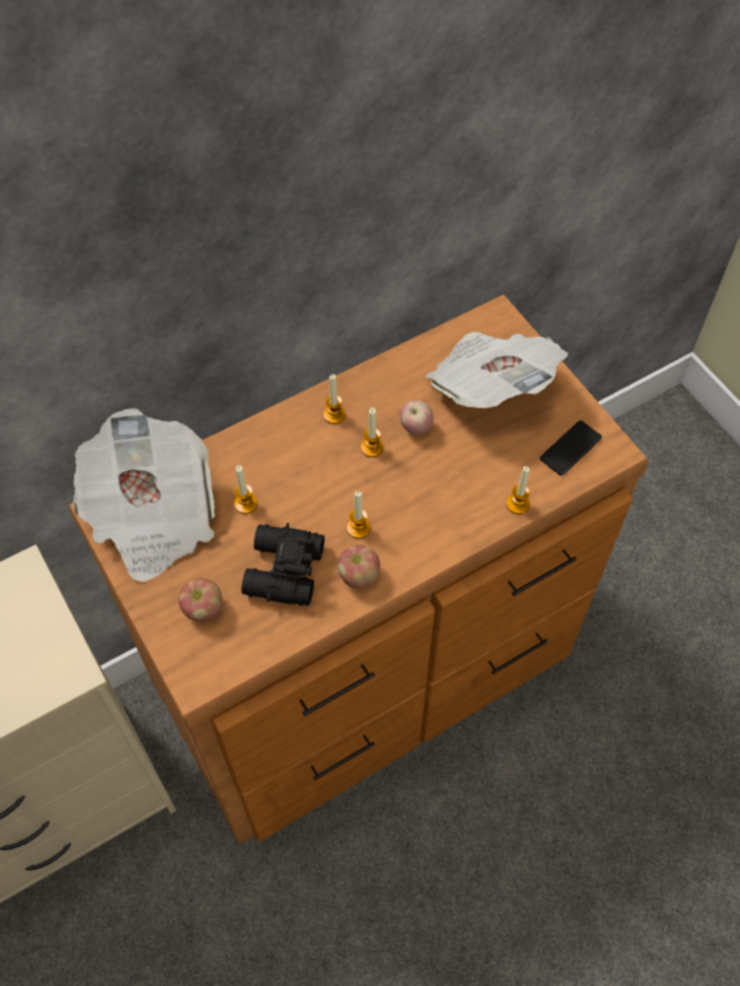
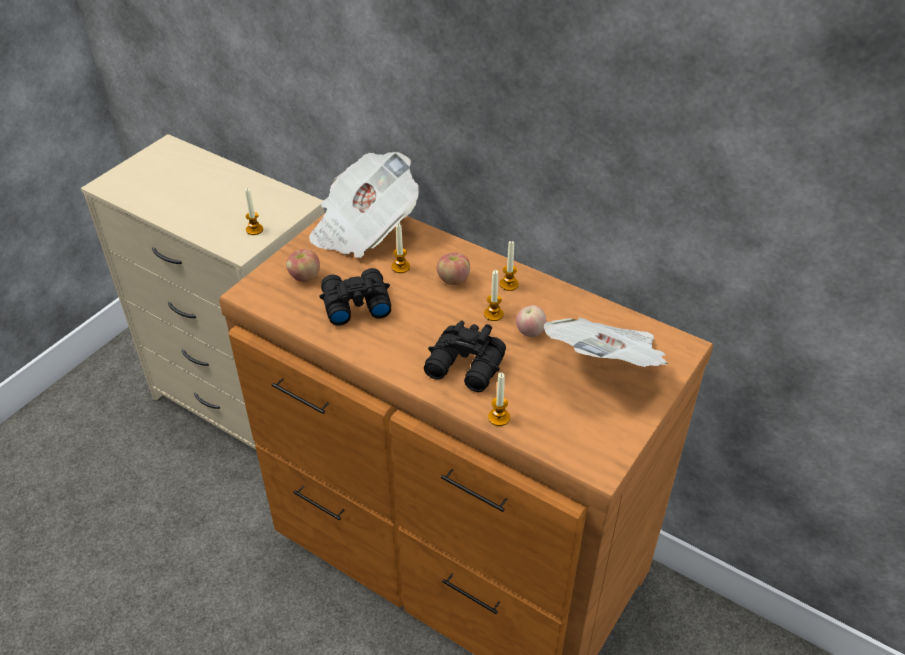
camera: 65 degrees right, 15 degrees down
apple [337,545,380,588] -> apple moved to [437,253,470,285]
candle [347,491,370,539] -> candle moved to [245,188,263,235]
phone [540,420,602,476] -> none
none -> black binoculars [424,321,506,392]

